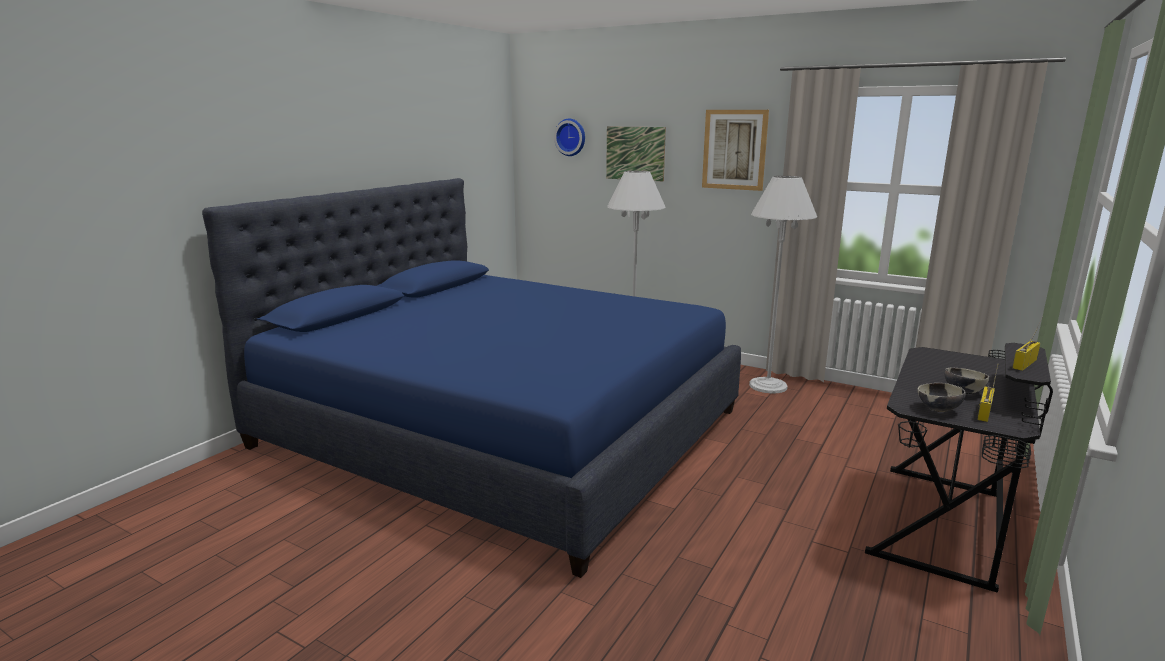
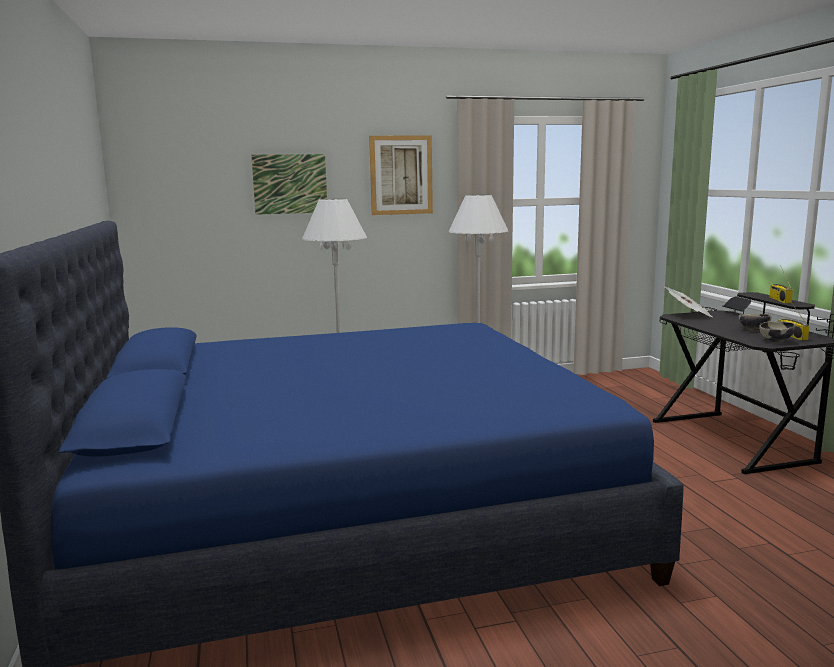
camera: 45 degrees left, 5 degrees down
wall clock [554,119,585,156] -> none
none -> newspaper [665,287,714,318]

